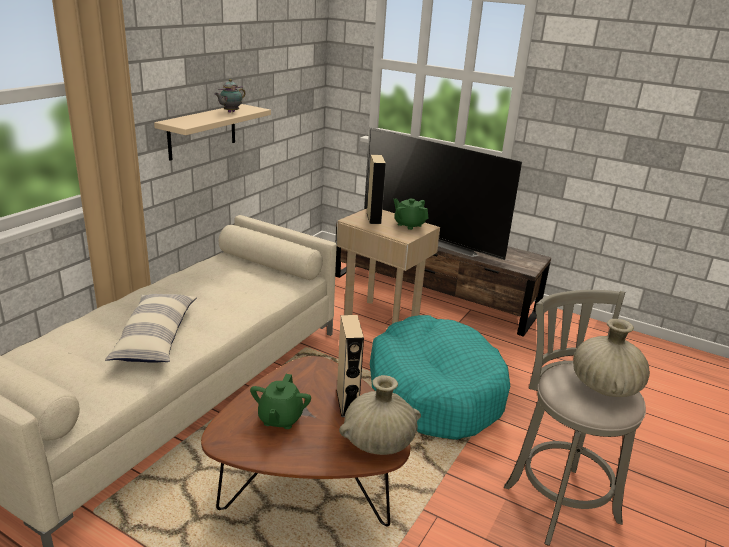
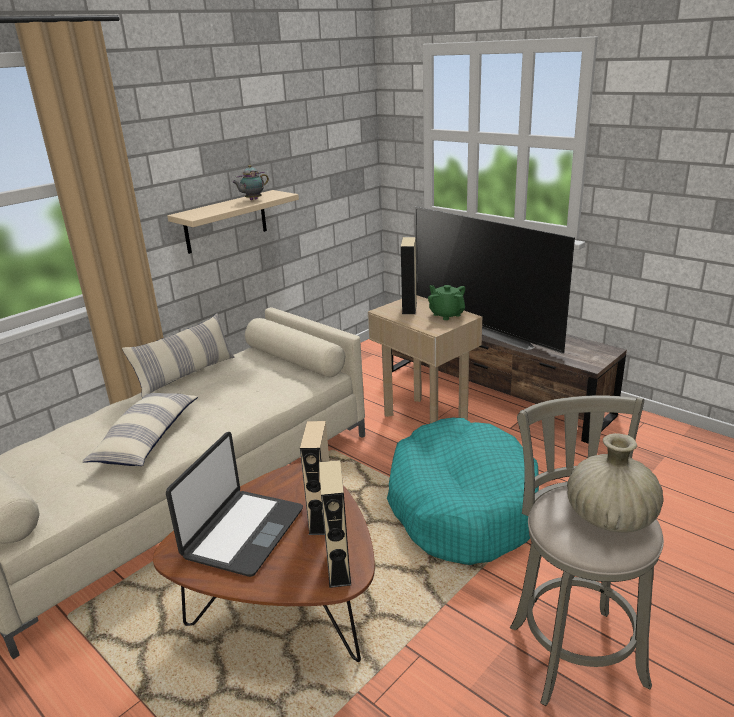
camera: 15 degrees right, 0 degrees up
green teapot [250,374,311,429] -> laptop [166,432,303,577]
beige vase [339,375,421,455] -> beige speaker [319,460,351,588]
none -> pillow [122,313,234,398]

